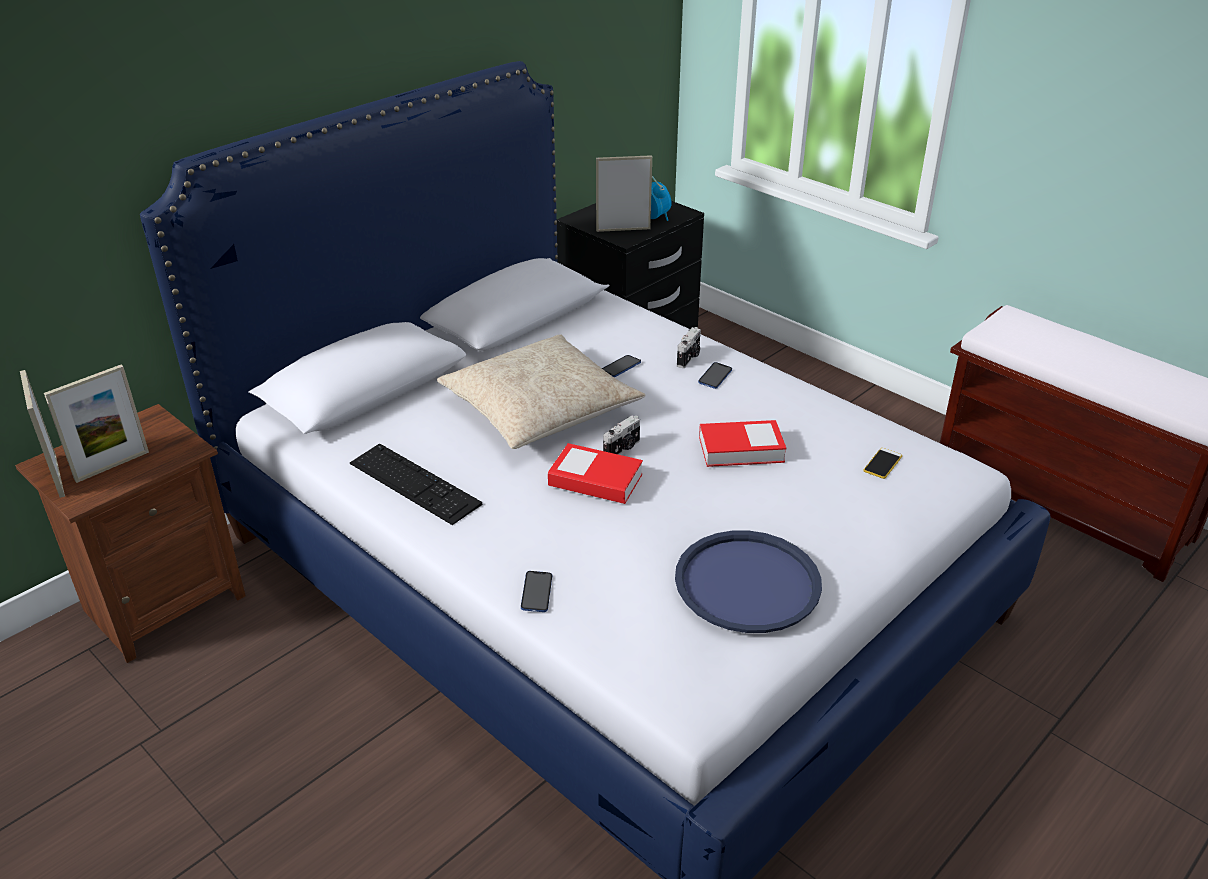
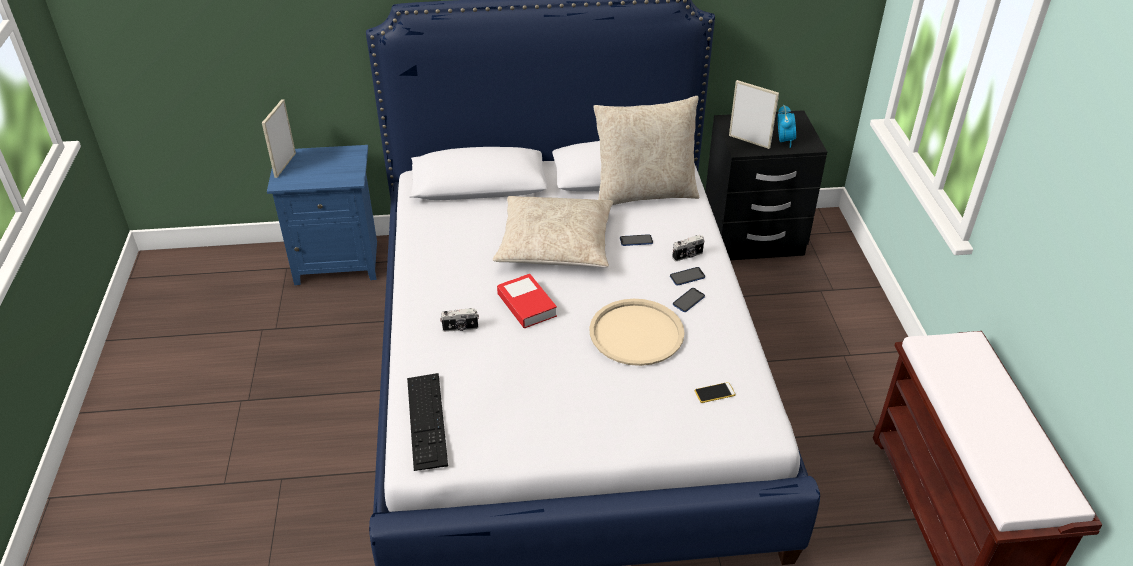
camera: 40 degrees right, 5 degrees up
brown nightstand [15,404,246,663] -> blue nightstand [267,145,377,285]
picture frame [44,364,149,483] -> none
keyboard [350,443,482,525] -> keyboard moved to [407,373,448,471]
phone [521,571,552,612] -> phone moved to [673,288,705,312]
camera [603,415,640,455] -> camera moved to [440,308,479,332]
blue tray [675,531,822,633] -> none
book [699,420,786,467] -> beige tray [589,299,685,366]
none -> beige pillow [593,96,700,205]

